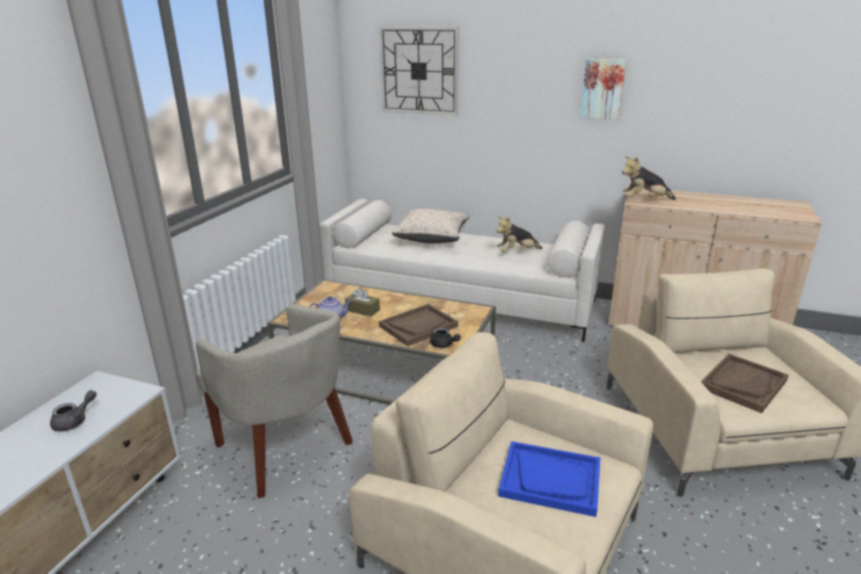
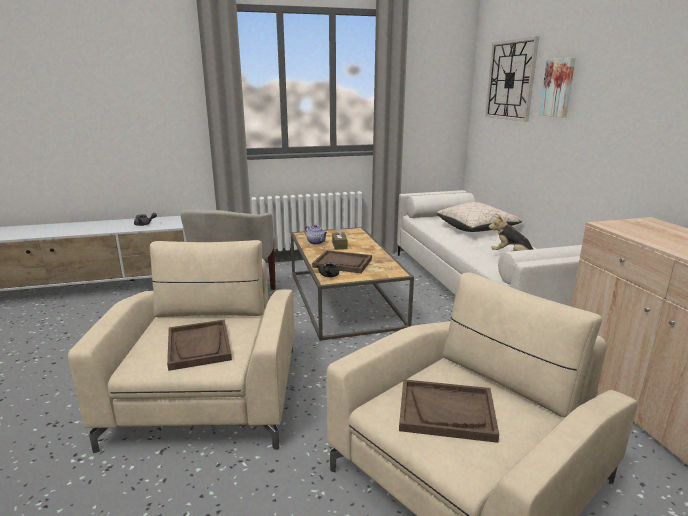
camera: 55 degrees right, 5 degrees down
blue tray [498,441,600,517] -> brown tray [167,319,232,371]
picture [581,59,626,120] -> picture moved to [539,58,576,117]
plush toy [622,156,676,200] -> none

